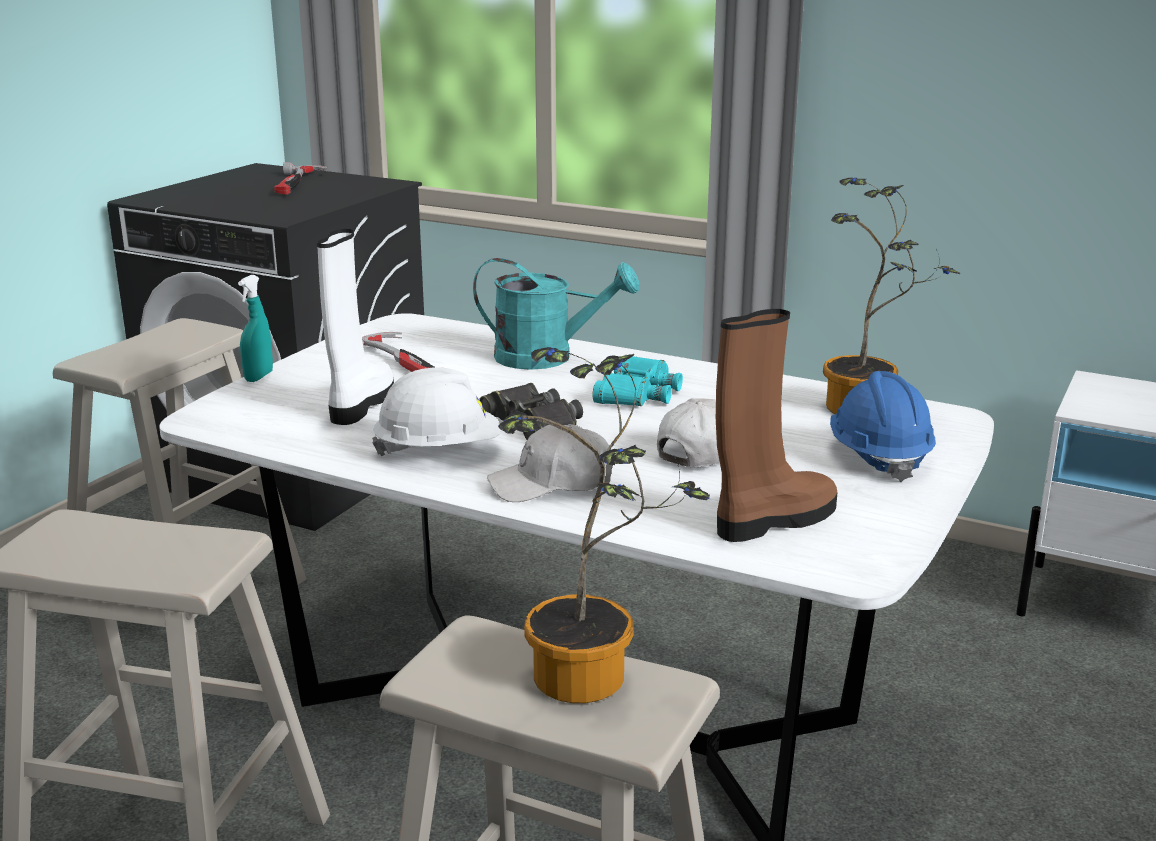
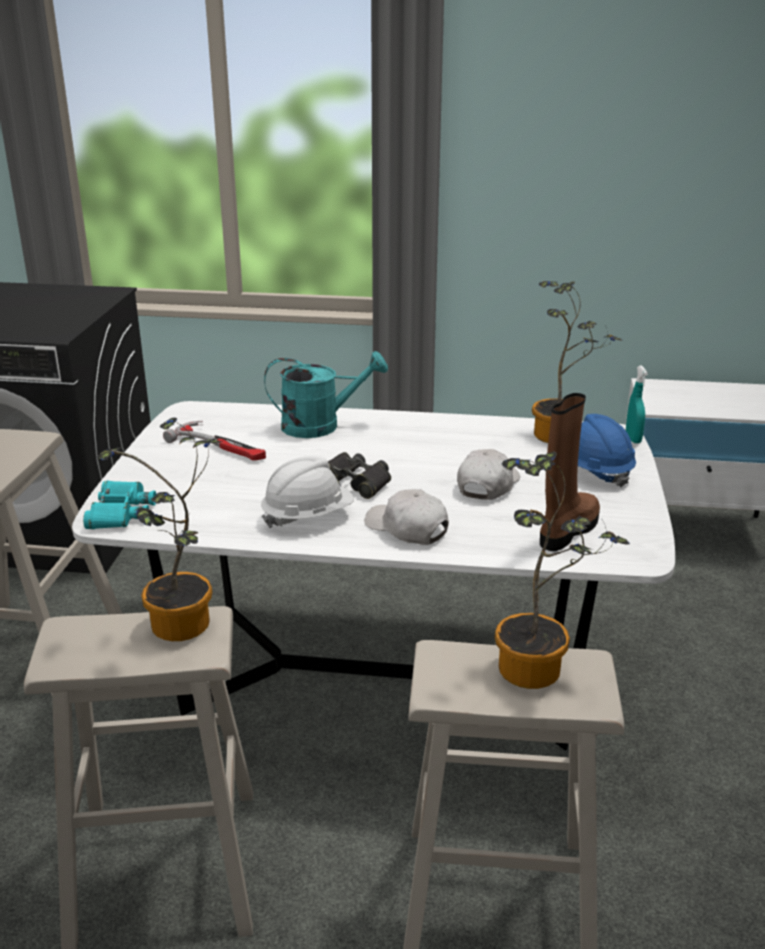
camera: 20 degrees left, 5 degrees up
turquoise spray bottle [238,275,273,382] -> turquoise spray bottle moved to [626,366,648,443]
hammer [274,162,327,195] -> none
white boot [317,229,394,425] -> none
white cap [487,424,613,502] -> white cap turned 75 degrees clockwise [364,489,449,545]
turquoise binoculars [593,355,683,406] -> turquoise binoculars moved to [83,481,156,529]
none -> potted plant [97,418,222,641]

